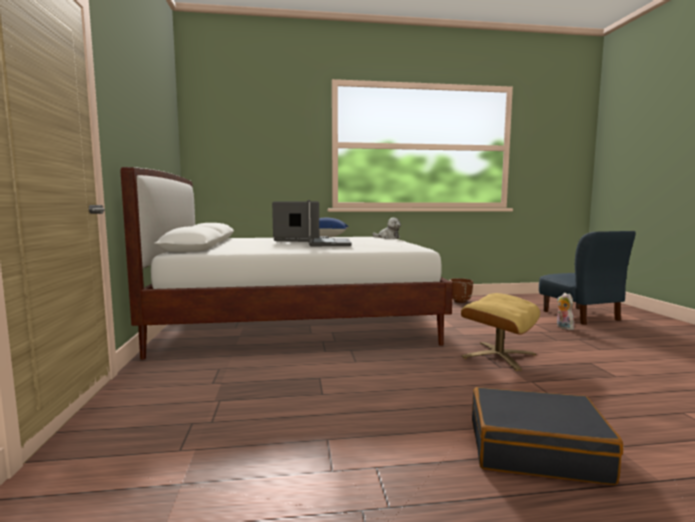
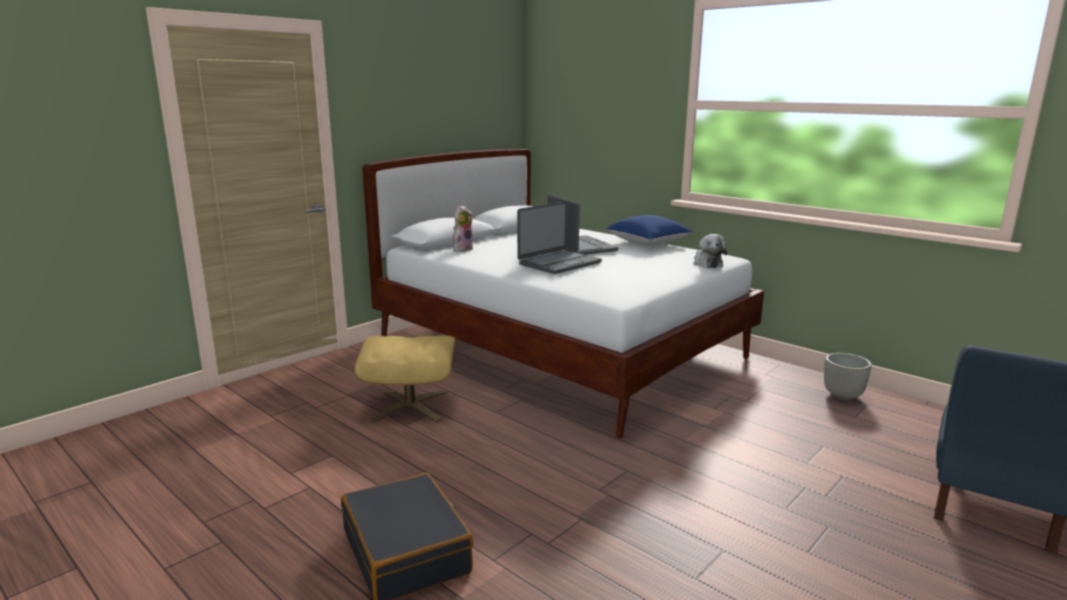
camera: 50 degrees right, 10 degrees up
brown planter [449,278,473,303] -> grey planter [824,353,872,401]
beige ottoman [461,293,540,371] -> beige ottoman moved to [354,335,456,423]
plush toy [557,293,574,330] -> plush toy moved to [453,205,473,252]

